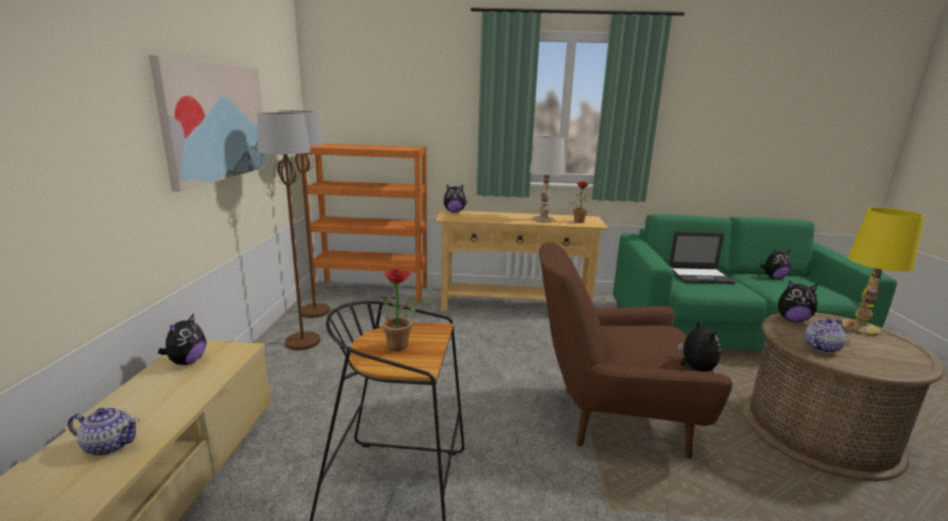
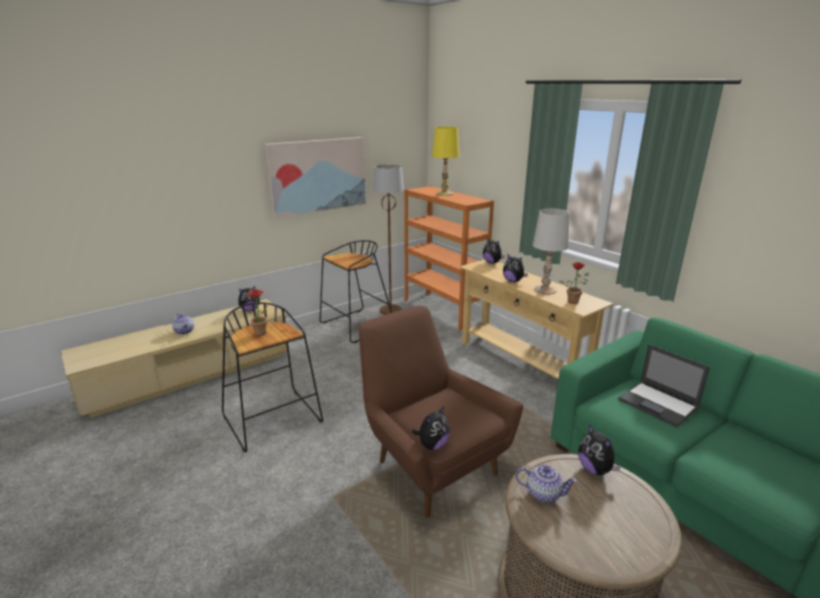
camera: 50 degrees right, 5 degrees up
brown floor lamp [257,112,320,350] -> black stool [320,240,392,343]
plush toy [760,249,791,279] -> plush toy moved to [503,254,528,282]
yellow table lamp [841,207,924,335] -> yellow table lamp moved to [432,127,459,196]

